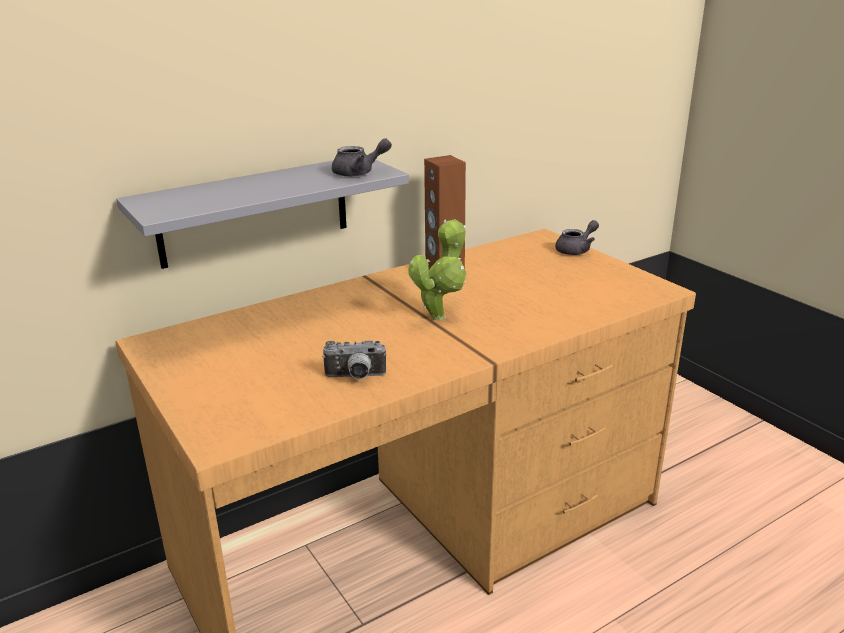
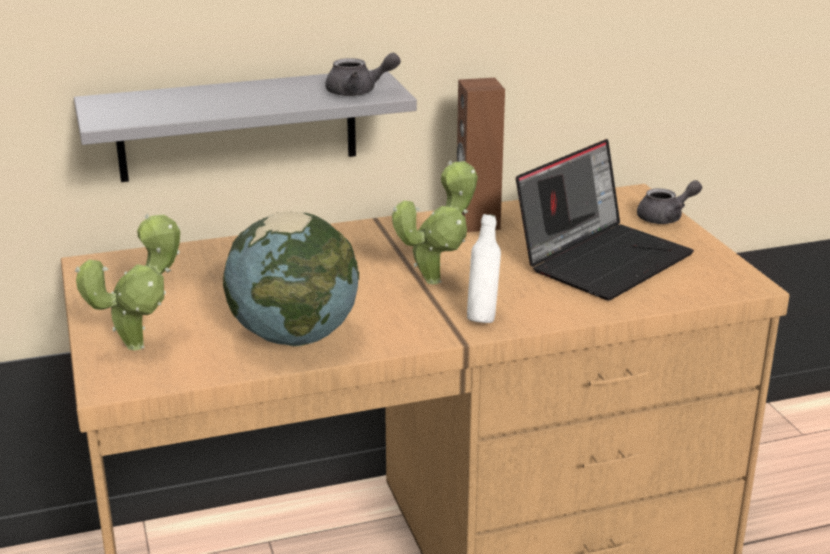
camera: 15 degrees right, 0 degrees up
camera [322,341,387,379] -> globe [223,211,360,347]
none -> potted plant [75,213,180,350]
none -> white bottle [467,214,501,323]
none -> laptop [516,139,694,300]

